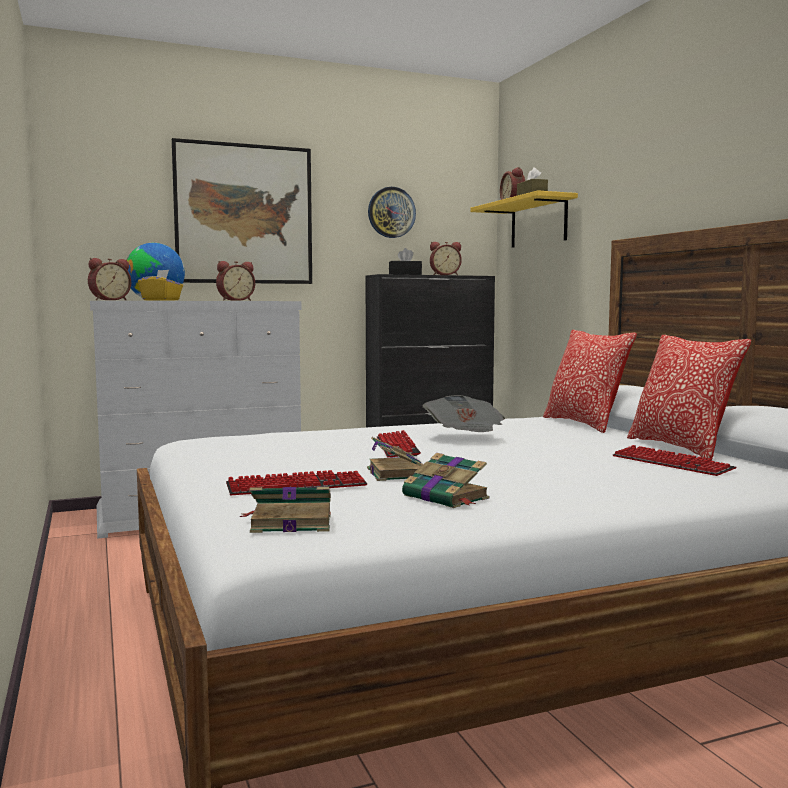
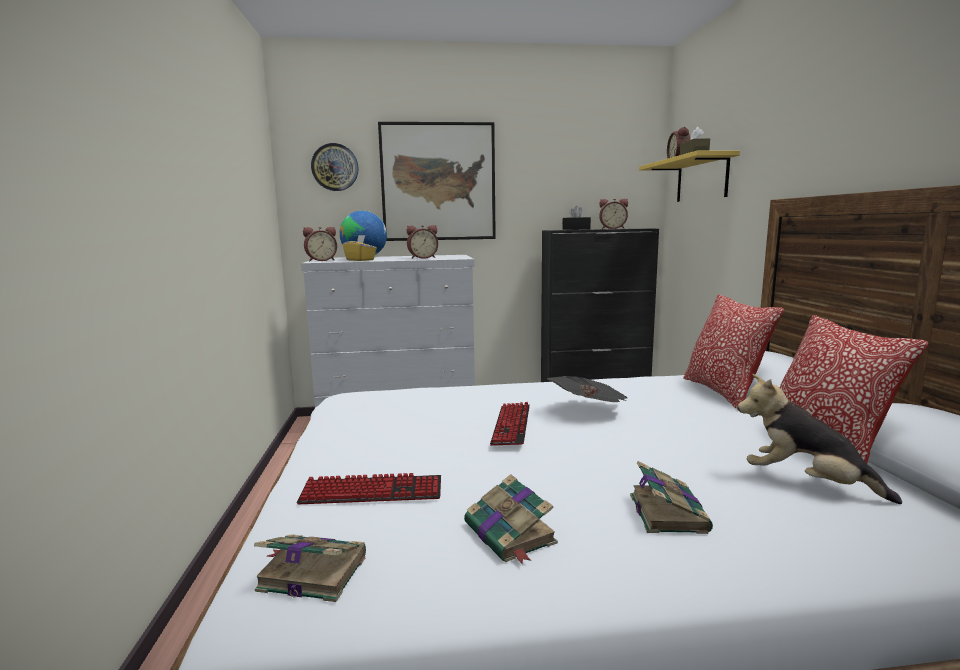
camera: 15 degrees right, 5 degrees up
book [367,437,423,481] -> book moved to [630,461,713,534]
wall clock [368,187,416,238] -> wall clock moved to [311,143,359,191]
keyboard [613,445,736,476] -> plush toy [737,373,902,504]

